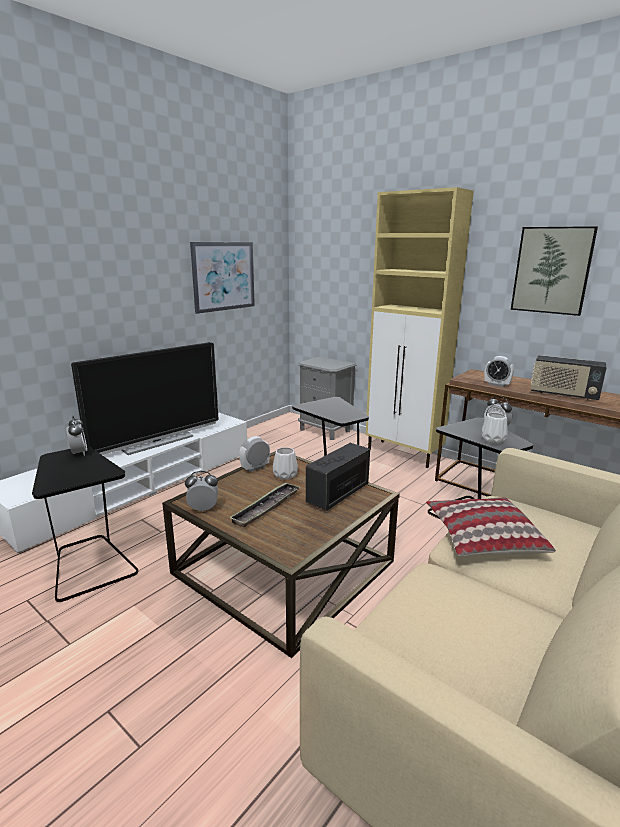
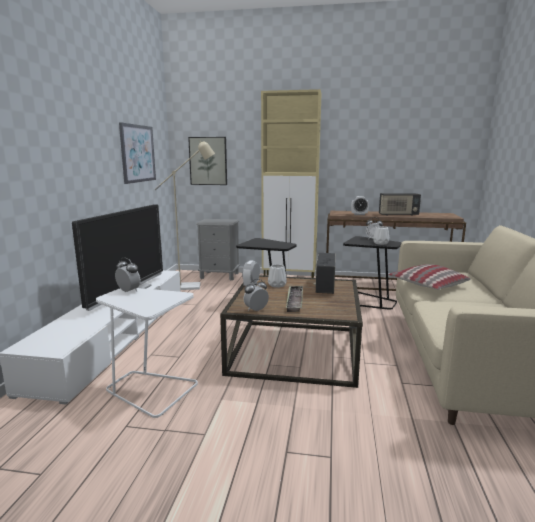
camera: 30 degrees left, 5 degrees down
black side table [32,446,138,602] -> white side table [96,288,198,418]
picture [511,226,598,316] -> picture moved to [188,137,227,185]
none -> beige floor lamp [154,141,215,290]

